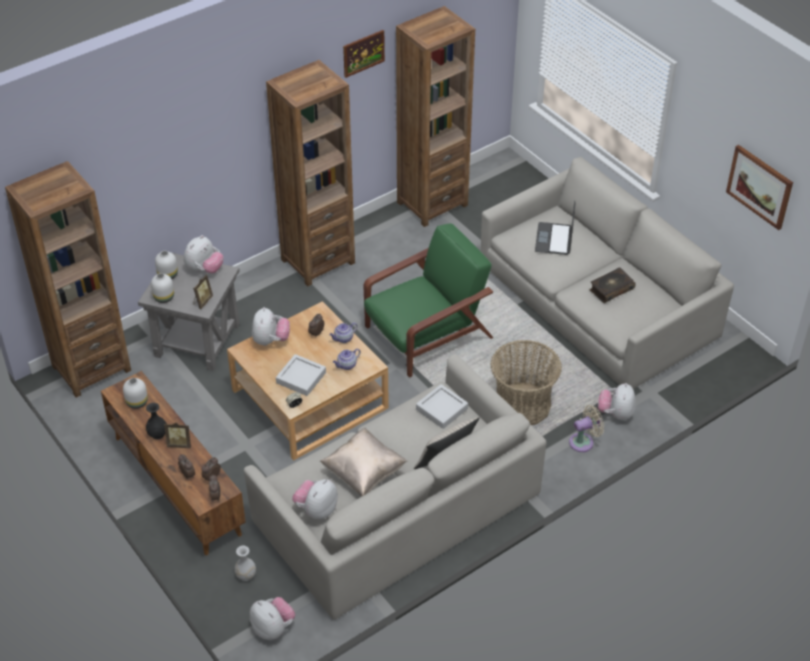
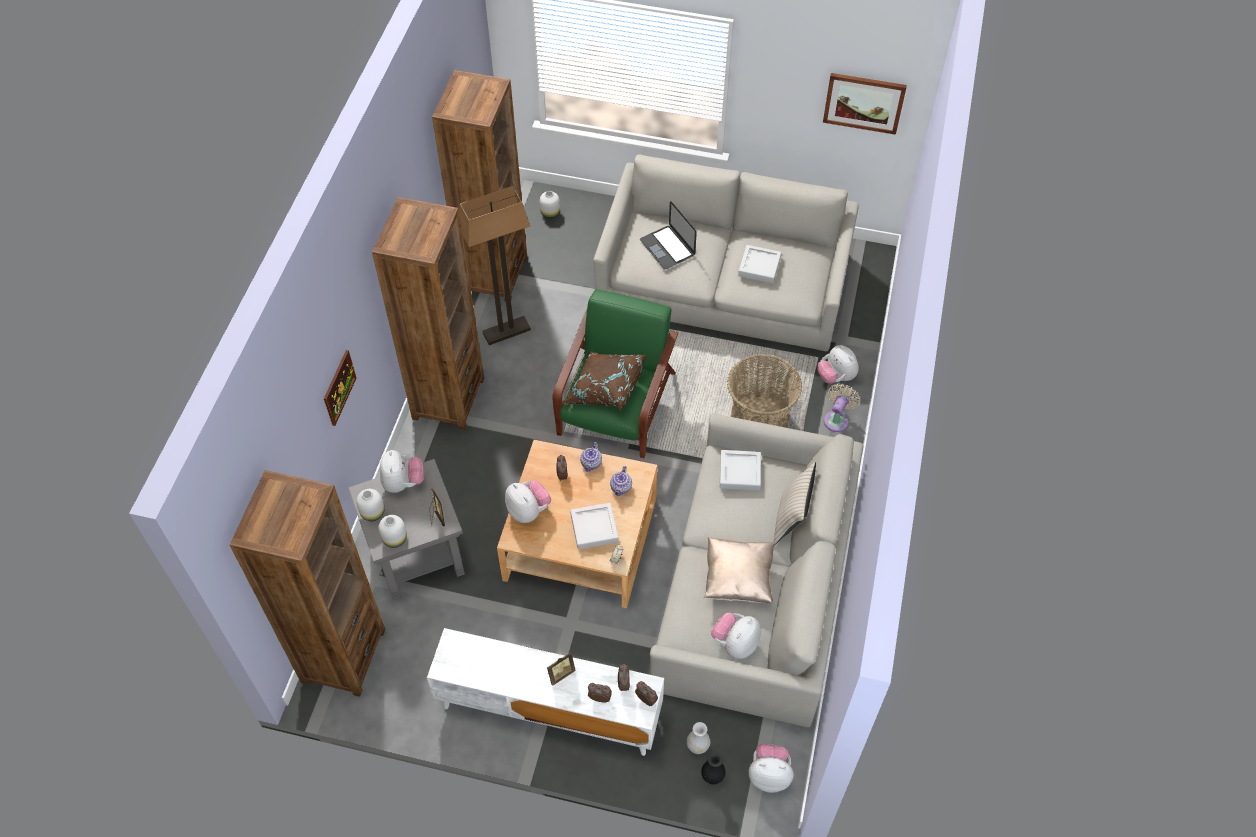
camera: 40 degrees left, 10 degrees up
brown tv stand [101,371,246,555] -> white tv stand [427,628,664,756]
white vase [123,378,148,409] -> white vase moved to [540,191,560,219]
black vase [146,403,167,439] -> black vase moved to [701,752,726,785]
plush toy [292,479,338,519] -> plush toy turned 45 degrees clockwise [711,612,761,659]
picture [343,30,385,78] -> picture moved to [324,350,356,426]
book [589,268,636,303] -> grey tray [738,245,781,284]
none -> floor lamp [459,186,531,345]
none -> brown pillow [563,351,647,411]

